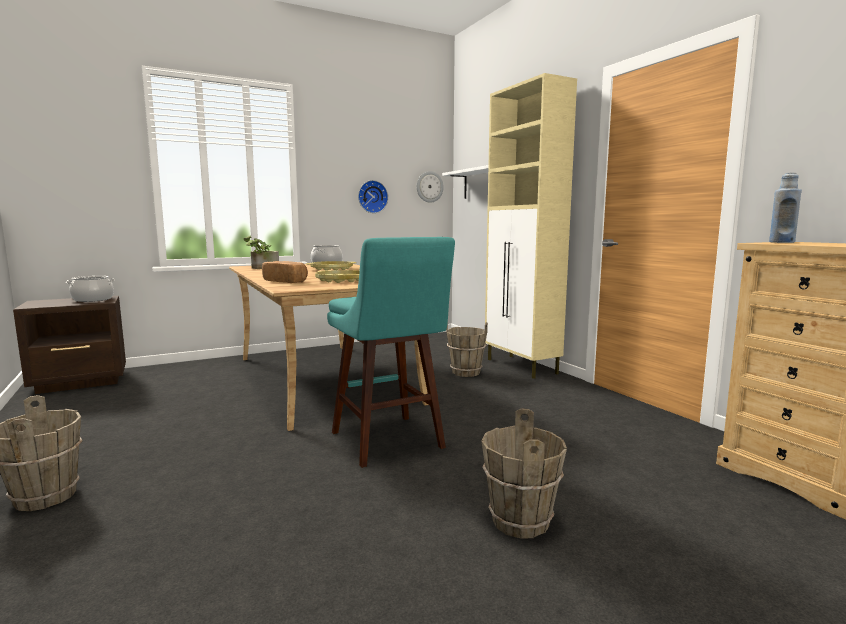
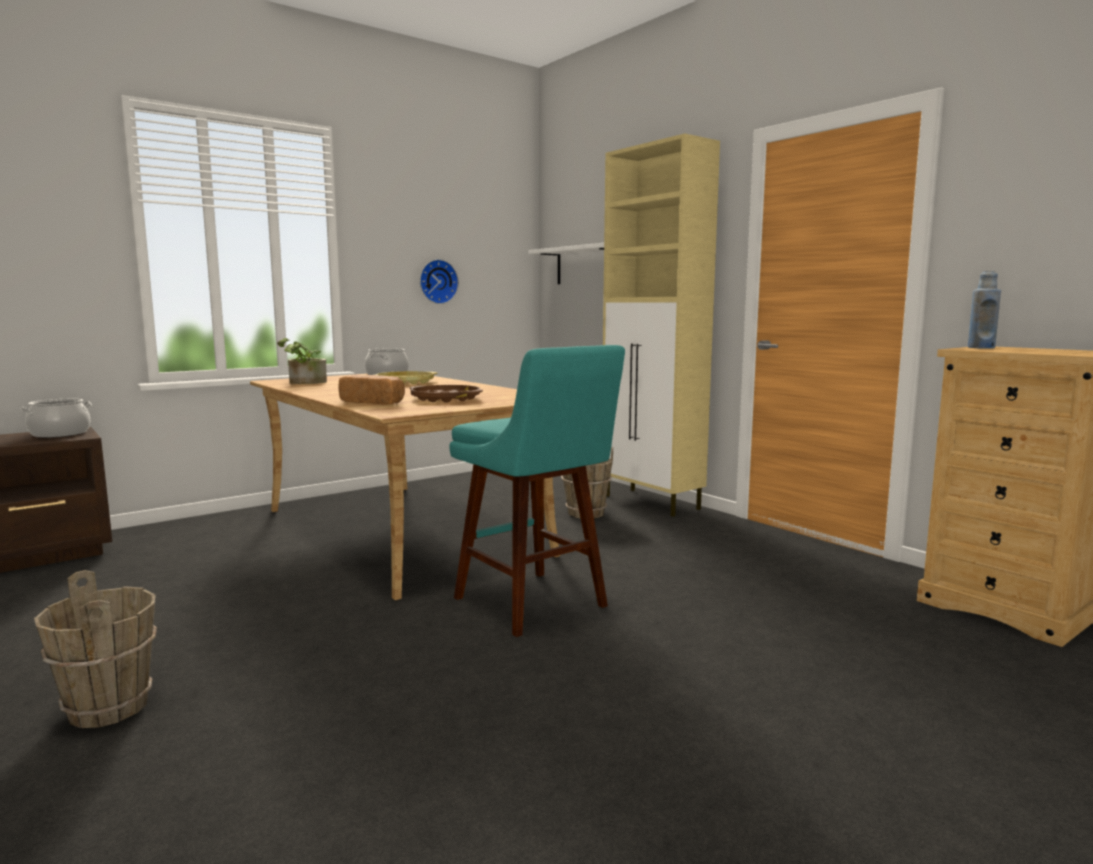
camera: 10 degrees left, 0 degrees up
yellow tray [315,270,360,283] -> brown tray [410,385,483,403]
wall clock [417,171,444,203] -> none
brown bucket [481,408,567,539] -> none

